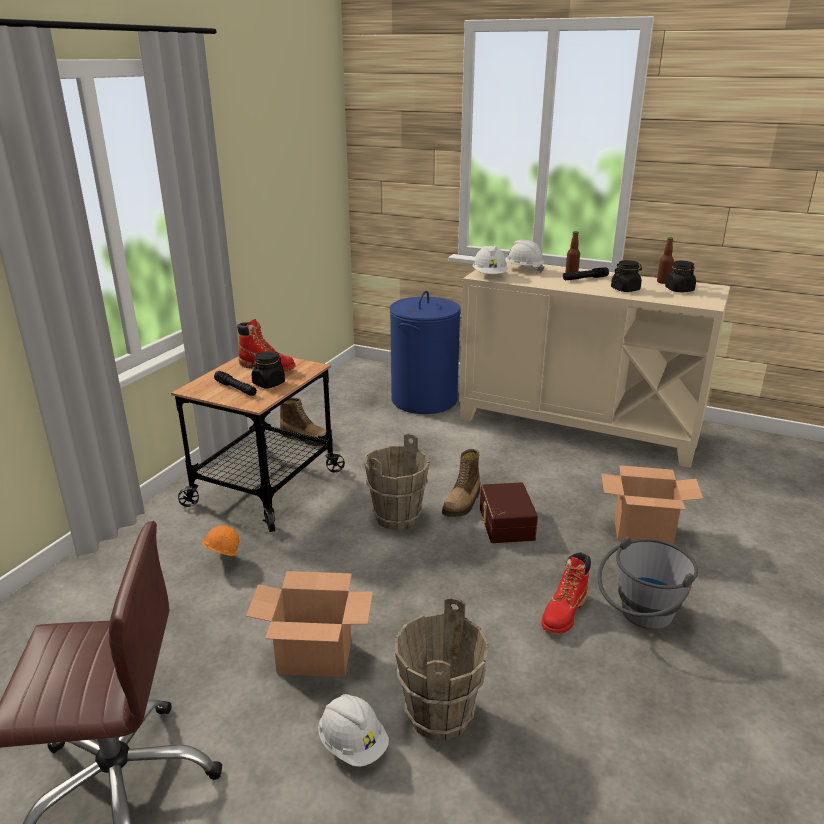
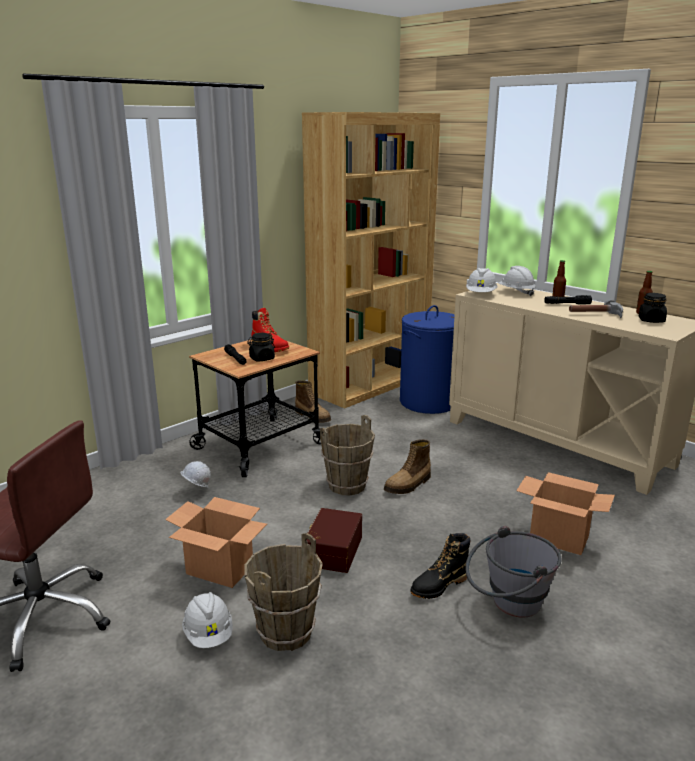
camera: 20 degrees right, 5 degrees down
orange hard hat [202,525,239,556] -> white hard hat [180,461,211,488]
brown storage box [480,482,538,543] -> brown storage box moved to [307,508,362,573]
red boot [542,552,591,634] -> black boot [410,533,470,599]
black jar [611,260,642,292] -> hammer [569,299,623,318]
none -> brown bookcase [302,112,440,408]

